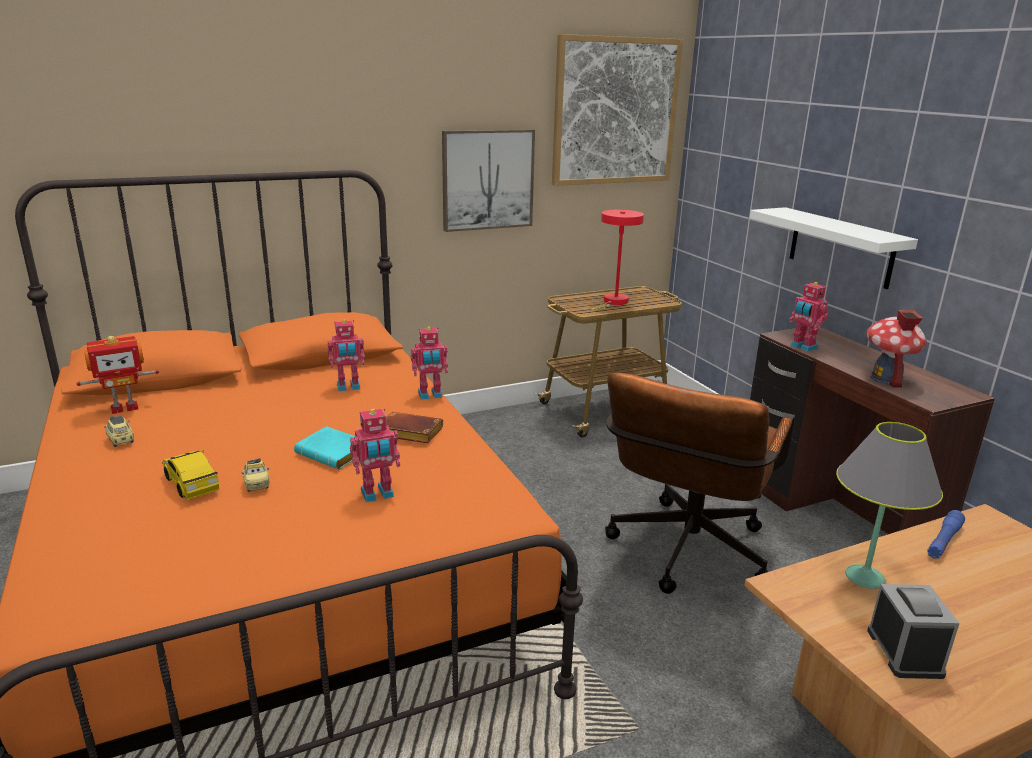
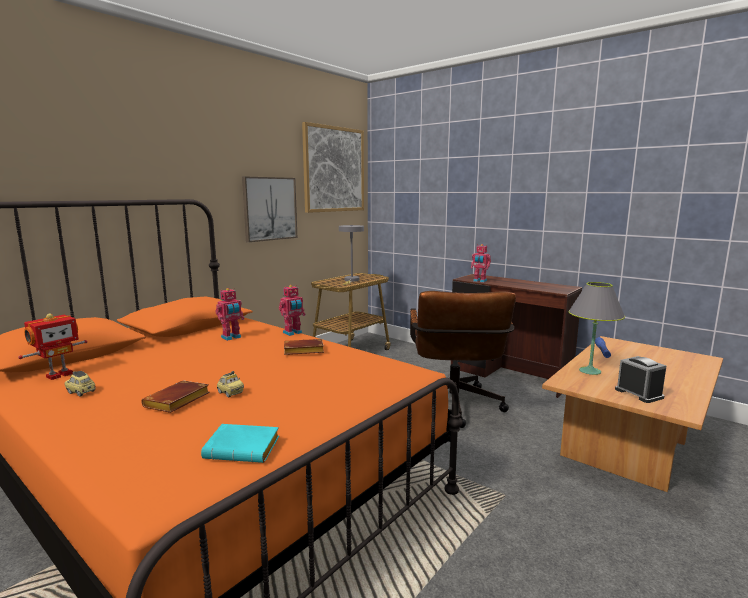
camera: 25 degrees left, 10 degrees down
toy car [162,450,220,500] -> brown book [141,381,210,413]
turquoise book [294,426,355,469] -> turquoise book moved to [201,424,279,463]
toy robot [350,408,400,502] -> none
red table lamp [590,210,644,311] -> grey table lamp [339,225,364,285]
white shelf [750,207,918,289] -> none
toy house [866,310,927,388] -> none

